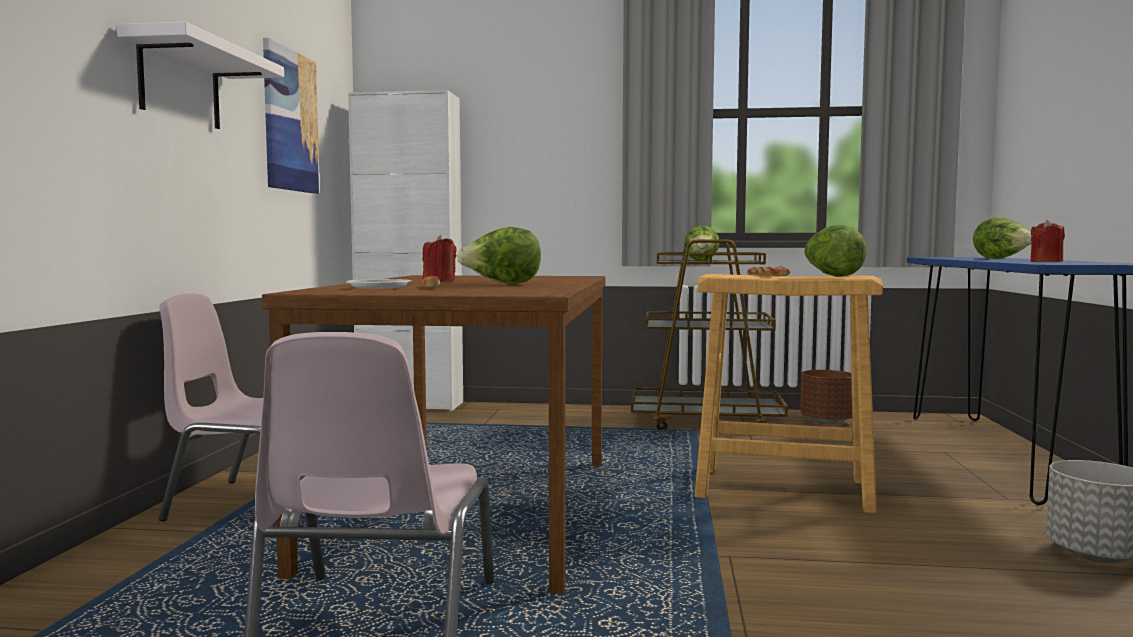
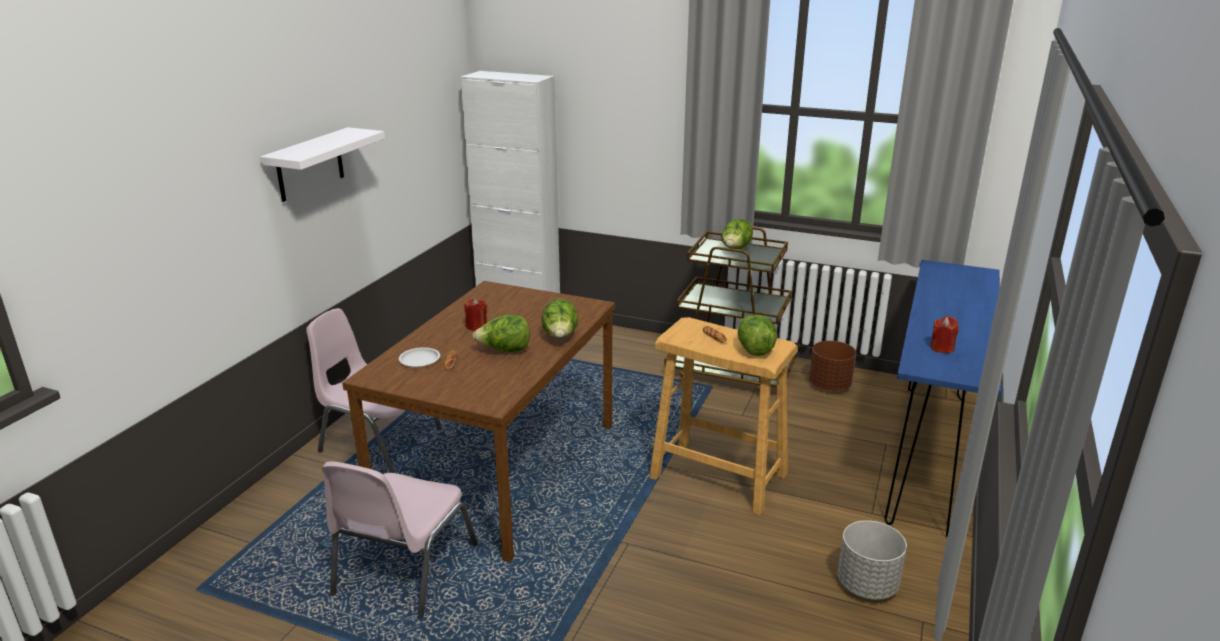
camera: 15 degrees right, 20 degrees up
picture [263,38,320,194] -> none
lettuce [973,217,1032,259] -> lettuce moved to [541,298,578,338]

